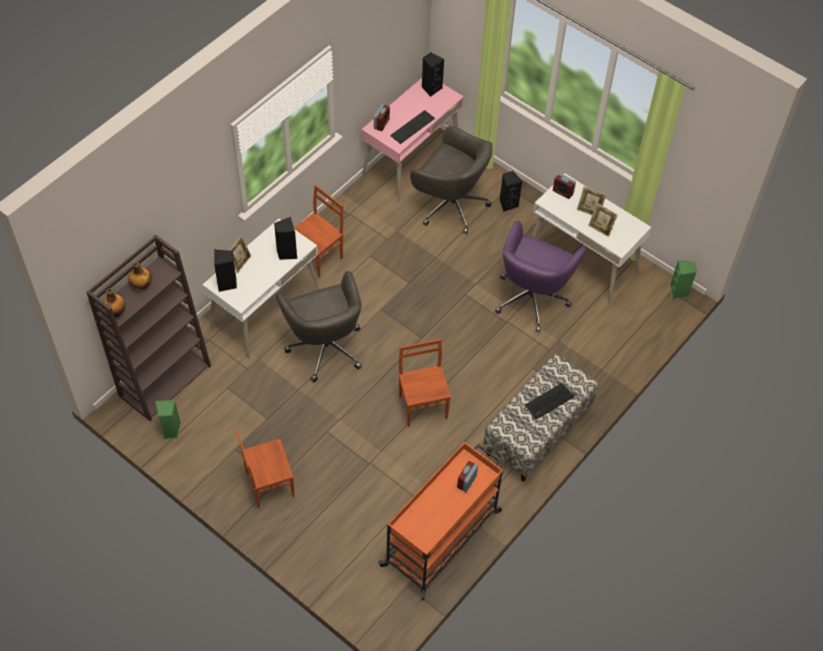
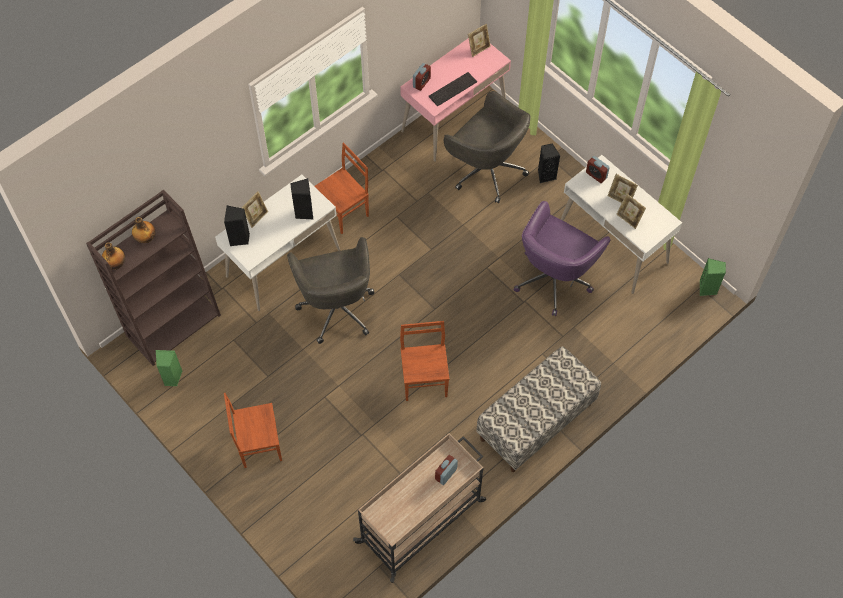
camera: 10 degrees right, 5 degrees up
orange cart [378,442,503,600] -> beige cart [353,433,486,583]
black speaker [422,53,444,97] -> picture frame [468,24,491,57]
keyboard [525,383,574,420] -> none

